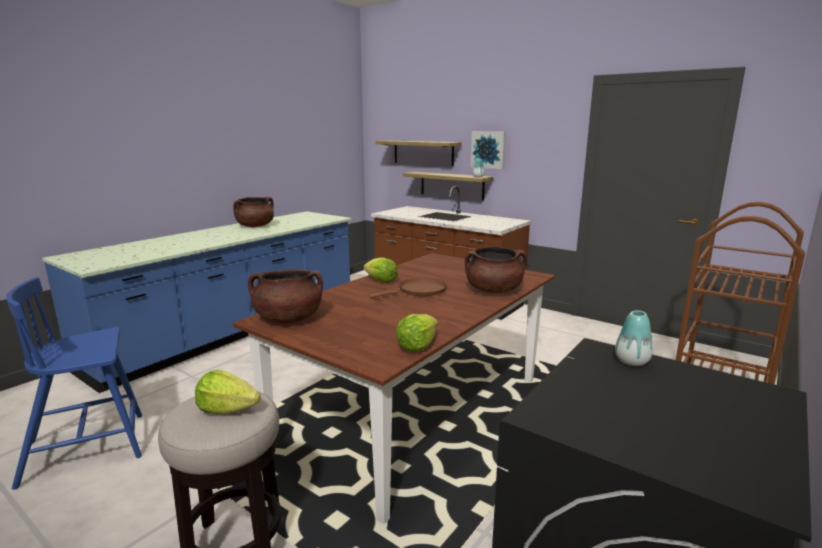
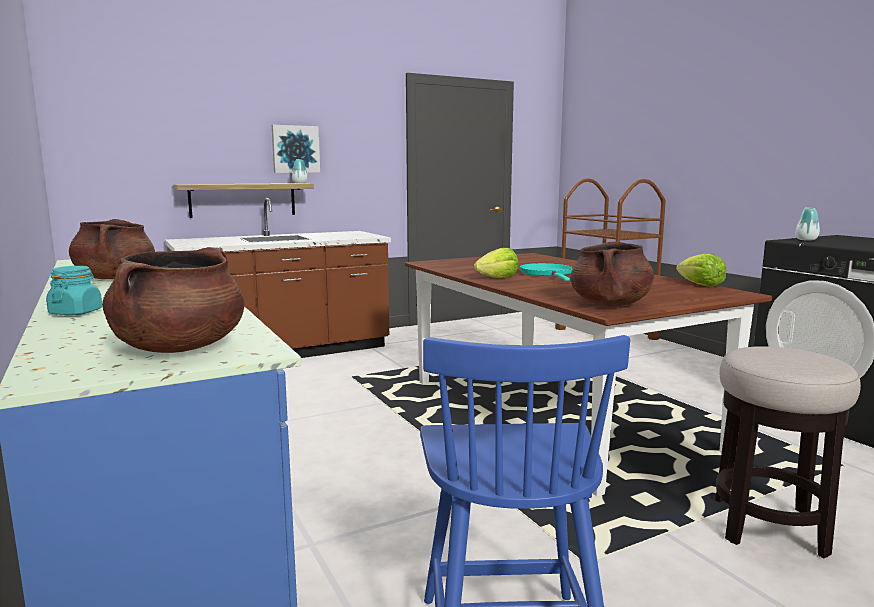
camera: 65 degrees left, 5 degrees down
lettuce [195,370,261,414] -> none
brown frying pan [369,278,447,298] -> turquoise frying pan [520,263,573,281]
shelf [375,141,462,166] -> none
brown cooking pot [465,246,527,293] -> brown cooking pot moved to [102,247,244,353]
none -> turquoise jar [46,266,102,316]

